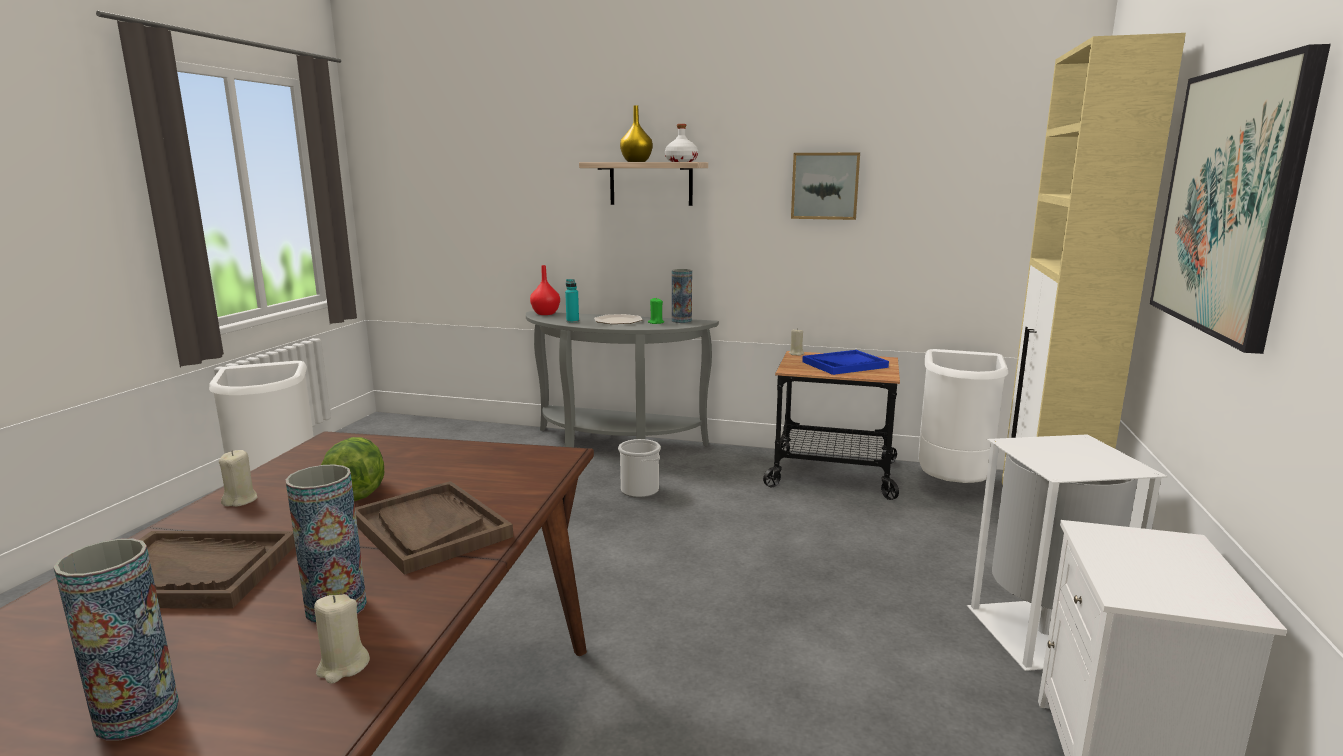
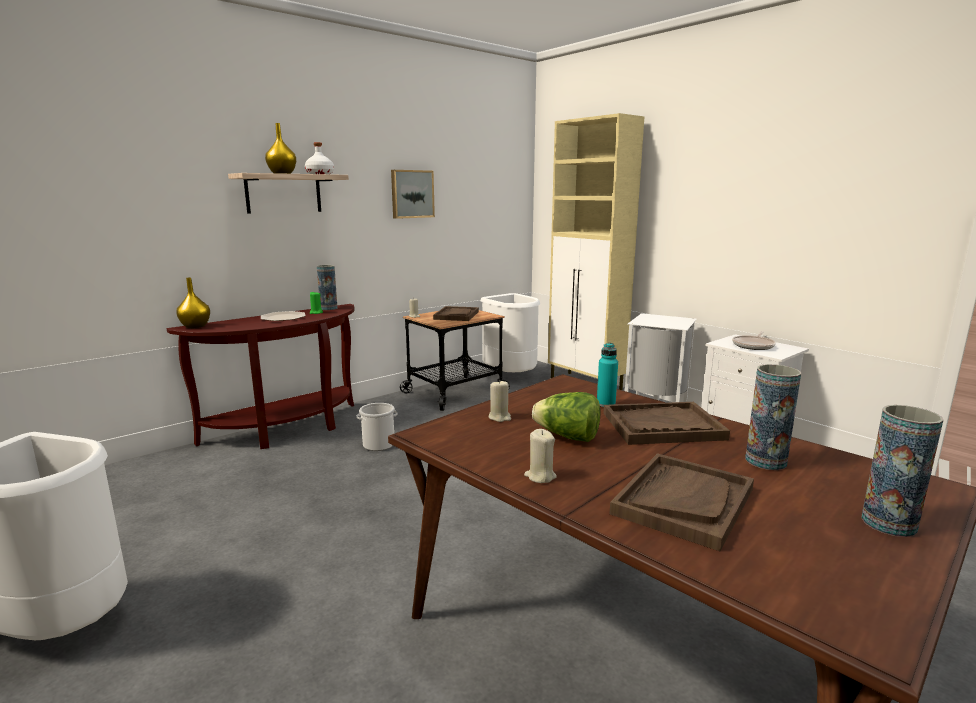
camera: 55 degrees left, 0 degrees up
beige candle [314,594,370,684] -> beige candle moved to [489,380,511,422]
grey console table [526,311,719,447] -> brown console table [167,304,355,449]
red vase [530,265,560,315] -> yellow vase [176,278,210,328]
turquoise bottle [565,279,579,323] -> turquoise bottle moved to [597,343,618,407]
blue tray [802,350,889,375] -> brown tray [433,306,479,321]
picture [1150,44,1331,354] -> none
none -> frying pan [732,331,776,350]

